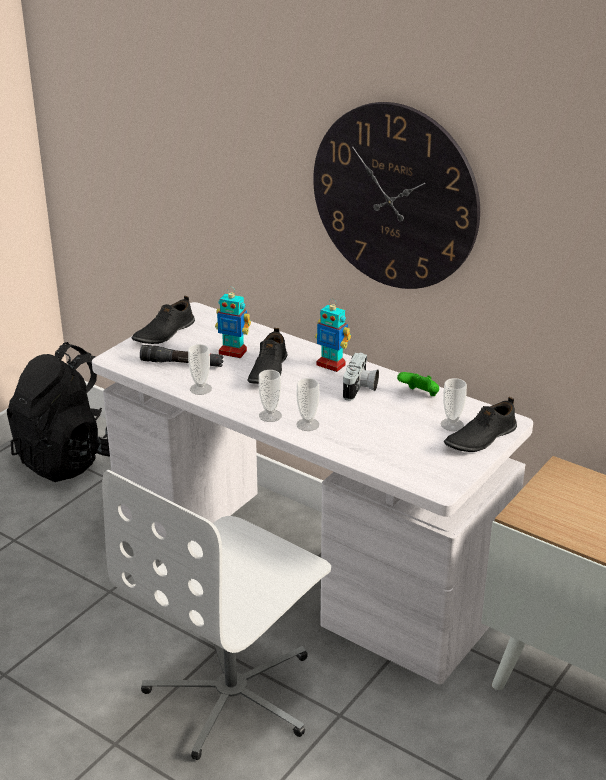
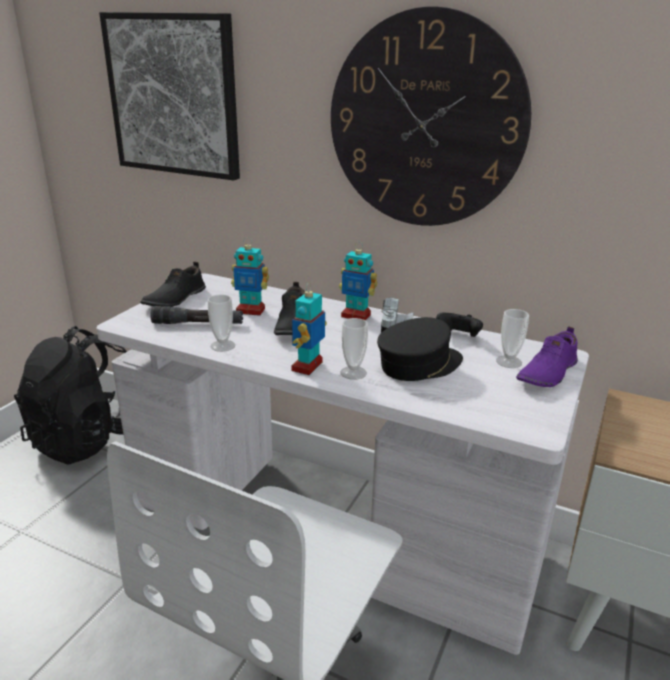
camera: 10 degrees left, 5 degrees down
cup [259,370,282,422] -> toy robot [291,282,327,375]
green game controller [397,372,439,396] -> black game controller [436,313,483,337]
black shoe [444,397,517,452] -> purple shoe [516,326,578,387]
none -> picture [99,12,240,180]
none -> black cap [377,317,463,381]

